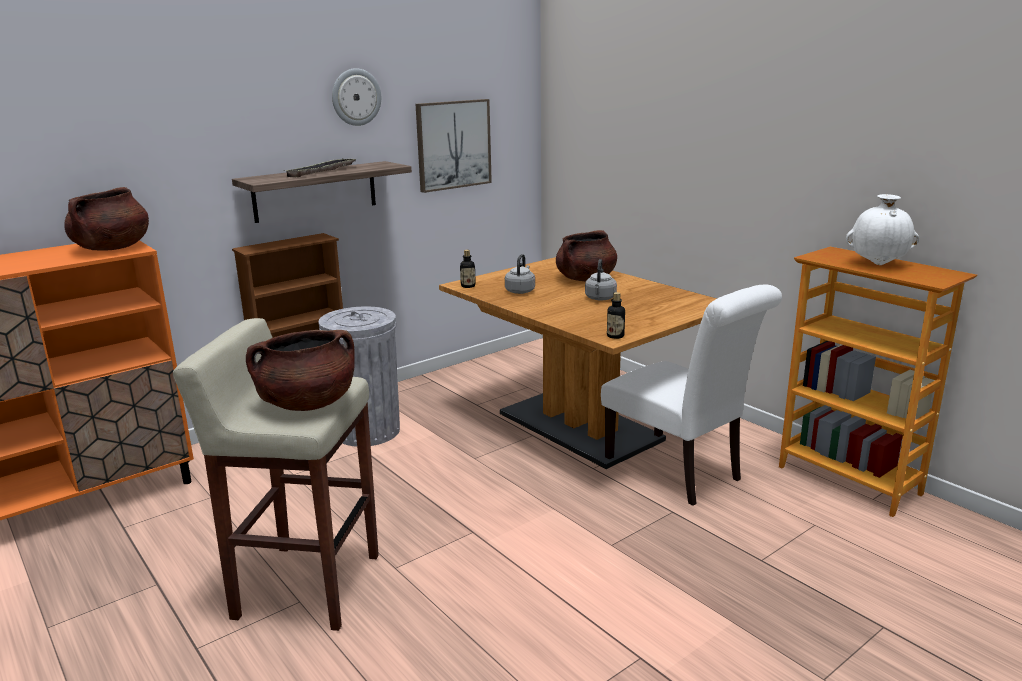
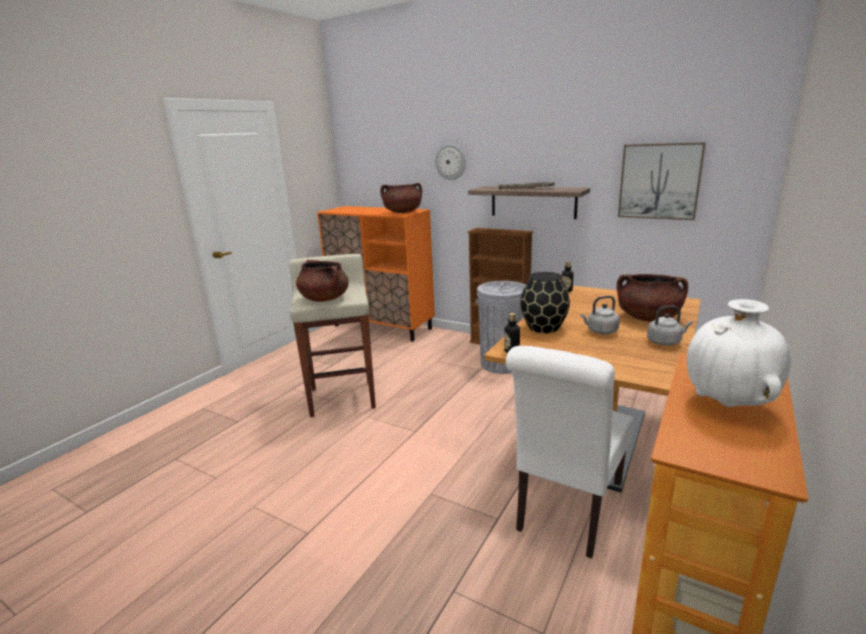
camera: 70 degrees right, 0 degrees up
wall clock [332,68,381,126] -> wall clock moved to [435,144,466,180]
grey kettle [505,254,535,294] -> grey kettle moved to [647,305,693,346]
none -> black vase [520,272,570,333]

